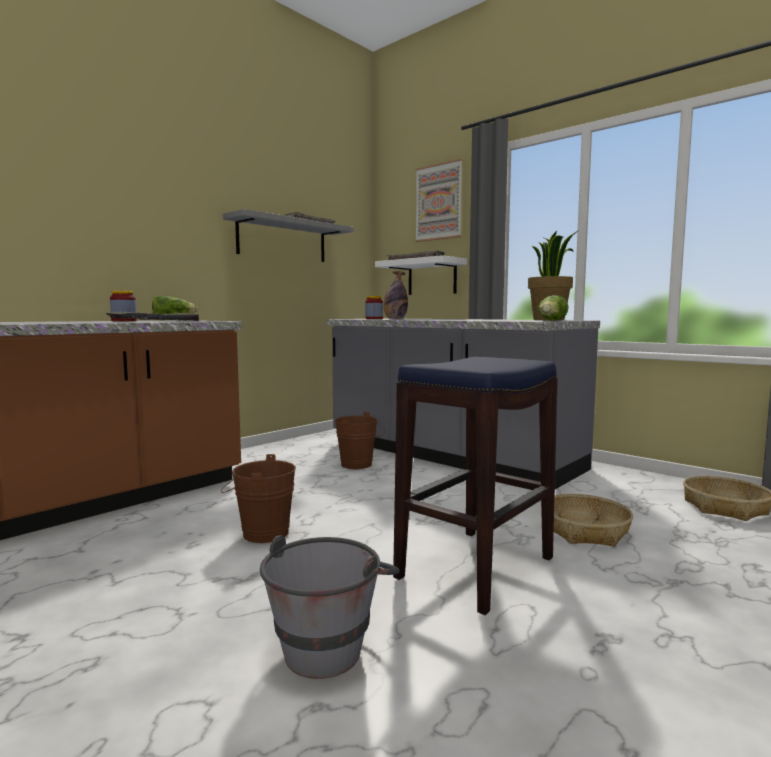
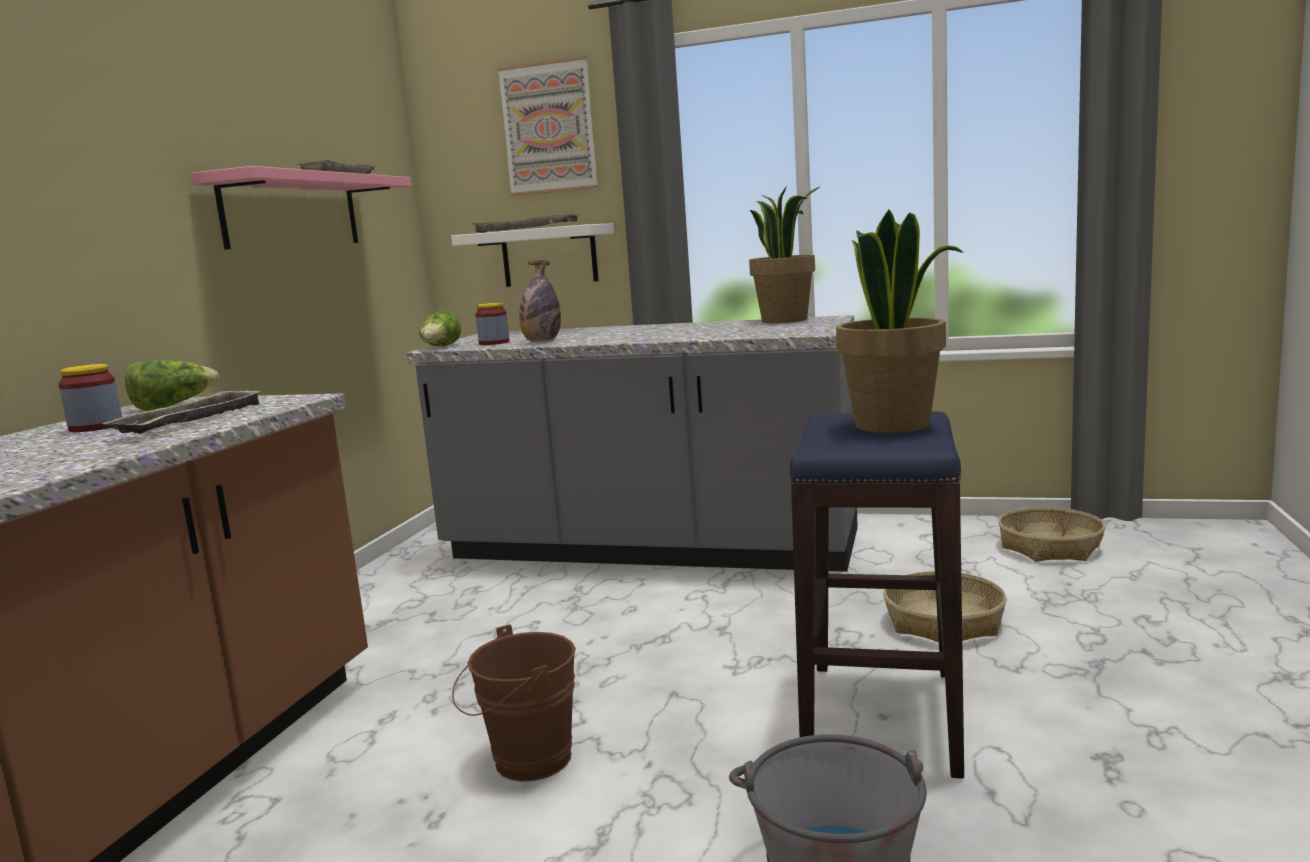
camera: 25 degrees left, 5 degrees up
grey shelf [223,209,354,262] -> pink shelf [191,166,412,250]
brown bucket [335,412,385,469] -> none
lettuce [538,295,569,321] -> lettuce moved to [419,311,461,346]
none -> potted plant [836,209,964,433]

